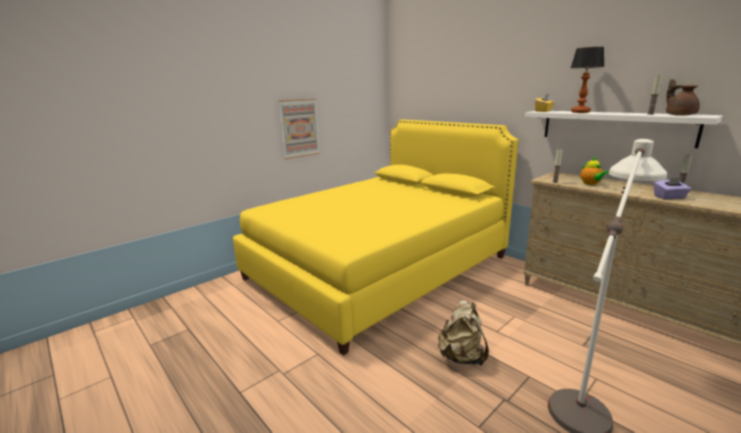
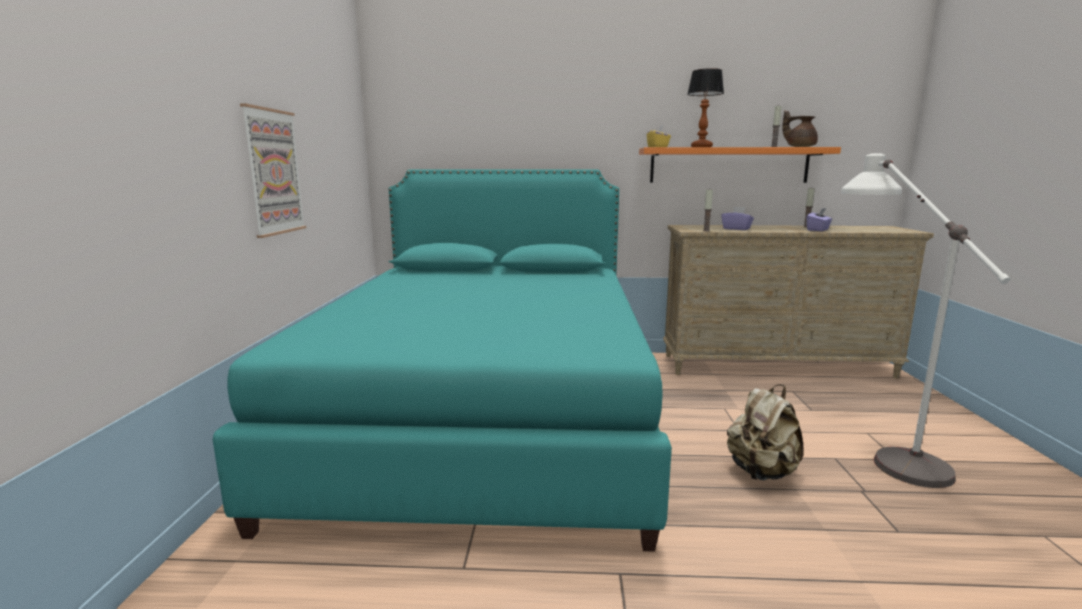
camera: 45 degrees left, 5 degrees down
yellow bed [233,120,519,355] -> turquoise bed [213,170,672,552]
white shelf [525,111,723,148] -> orange shelf [639,147,841,183]
teapot [580,157,609,185] -> purple tissue box [721,207,754,230]

